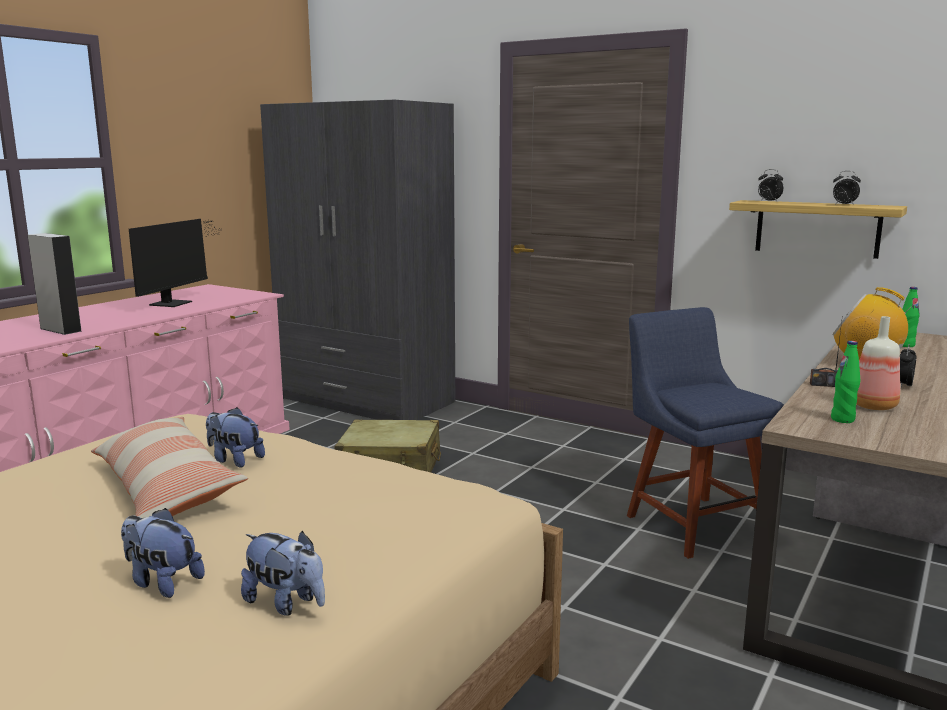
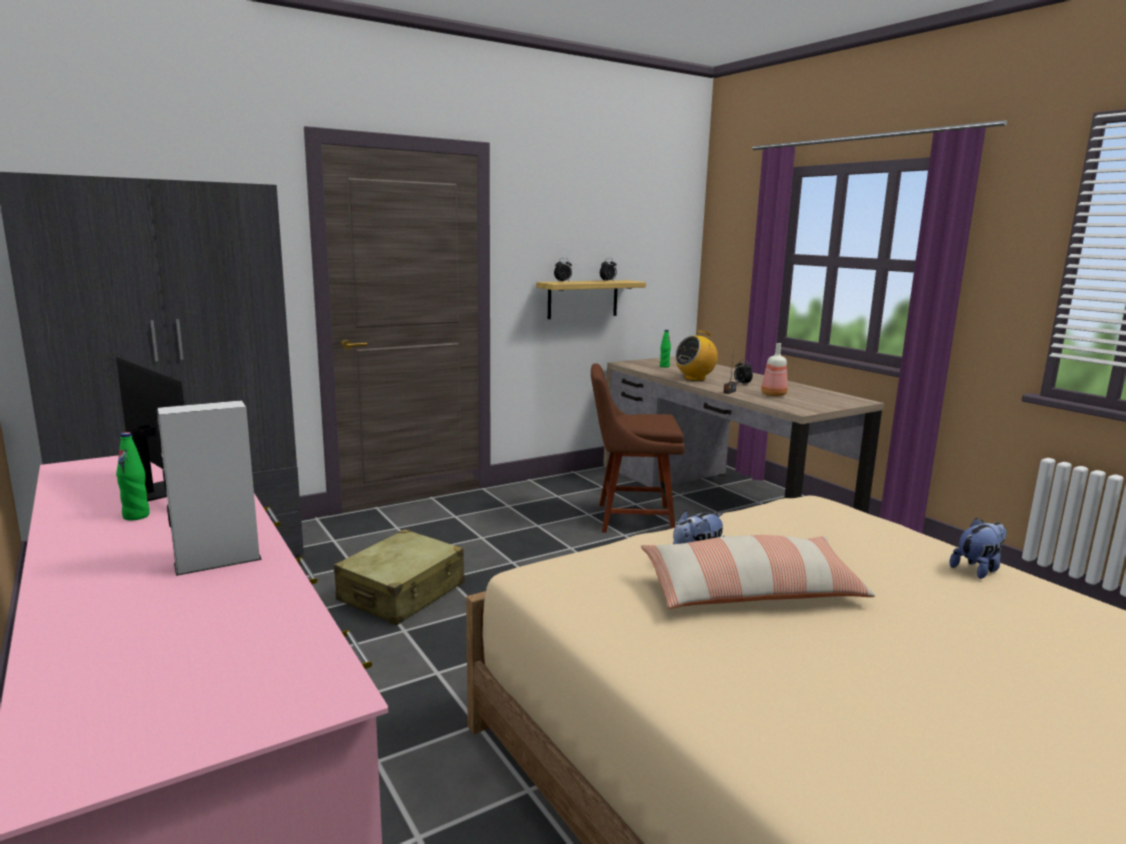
camera: 65 degrees left, 0 degrees up
plush toy [121,508,205,598] -> none
blue chair [627,307,784,559] -> brown chair [591,363,685,533]
green bottle [831,341,860,423] -> green bottle moved to [116,432,150,521]

